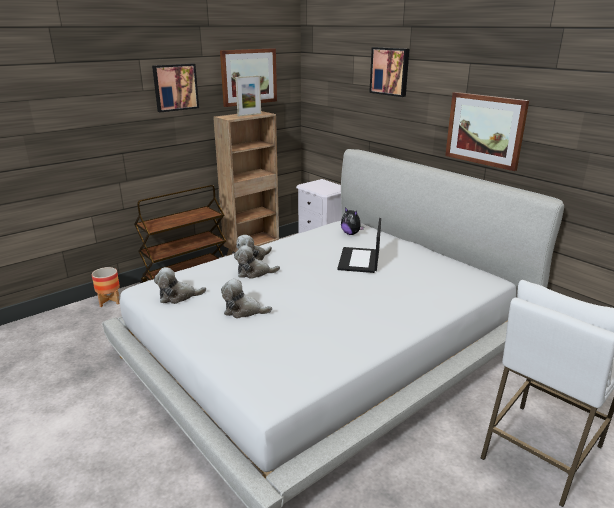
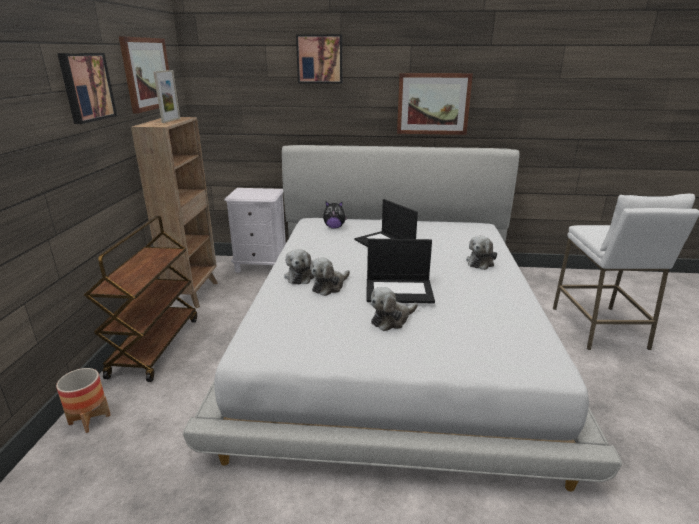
camera: 45 degrees left, 0 degrees up
plush toy [154,267,206,304] -> plush toy moved to [466,236,497,270]
none -> laptop [367,239,435,303]

